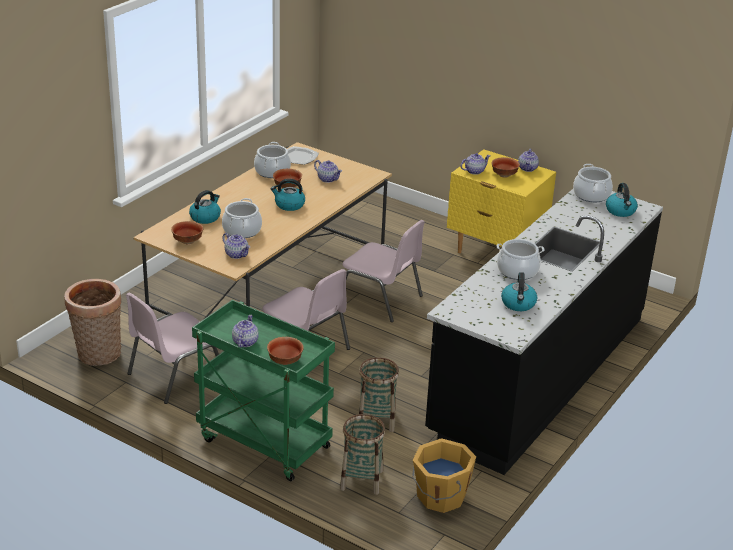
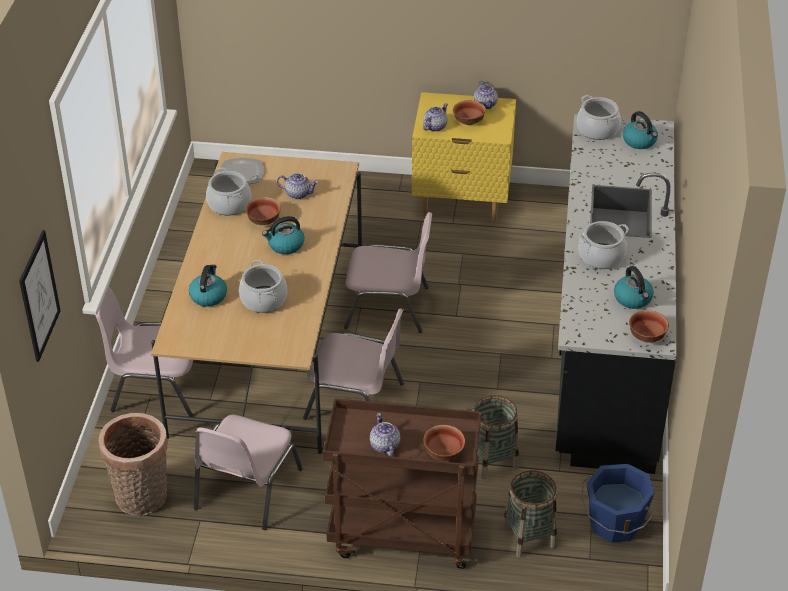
camera: 25 degrees left, 10 degrees up
bowl [171,221,203,244] -> bowl moved to [629,310,669,343]
green cart [192,300,335,481] -> brown cart [323,397,481,569]
teapot [222,233,250,259] -> none
orange bucket [412,438,476,513] -> blue bucket [582,464,655,543]
none -> picture [19,230,61,362]
none -> pink chair [95,287,204,417]

